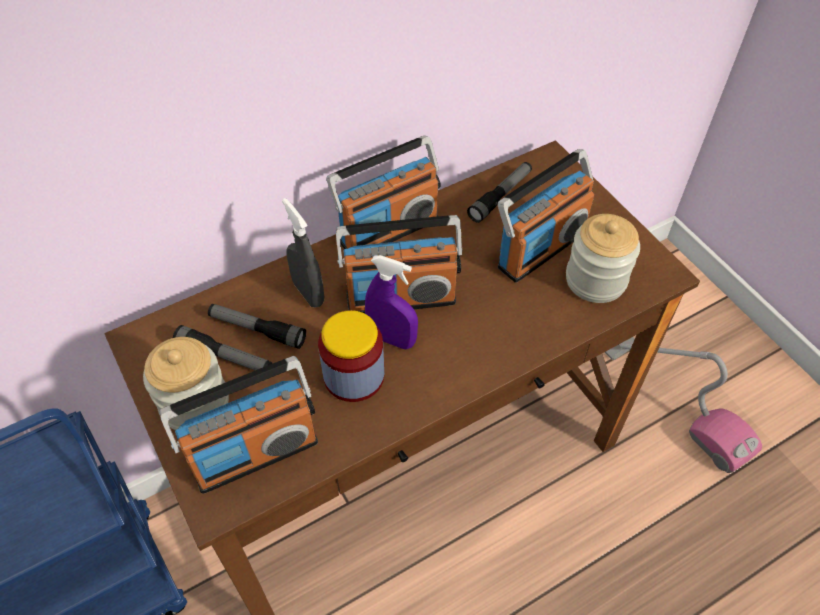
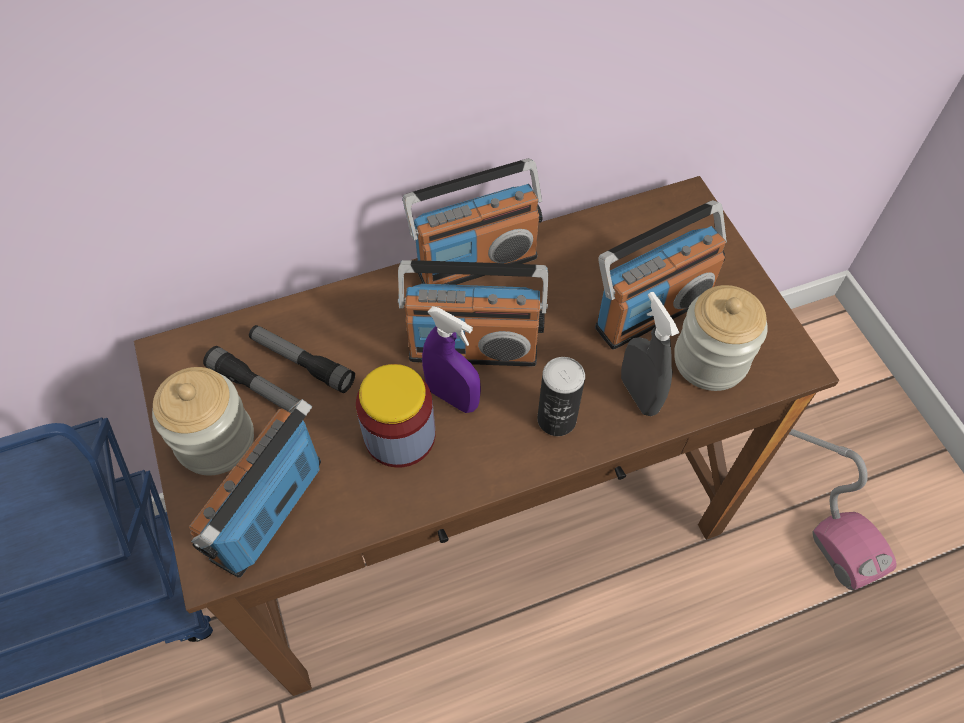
camera: 10 degrees right, 5 degrees up
radio [160,356,318,494] -> radio turned 135 degrees clockwise [189,399,321,578]
grey spray bottle [282,198,324,307] -> grey spray bottle moved to [621,292,679,416]
flashlight [467,162,532,223] -> none
none -> can [537,357,585,436]

